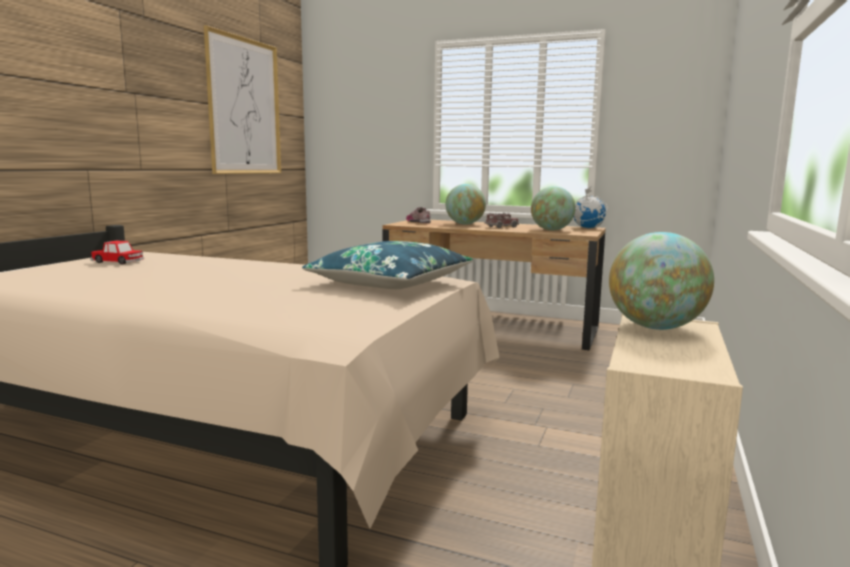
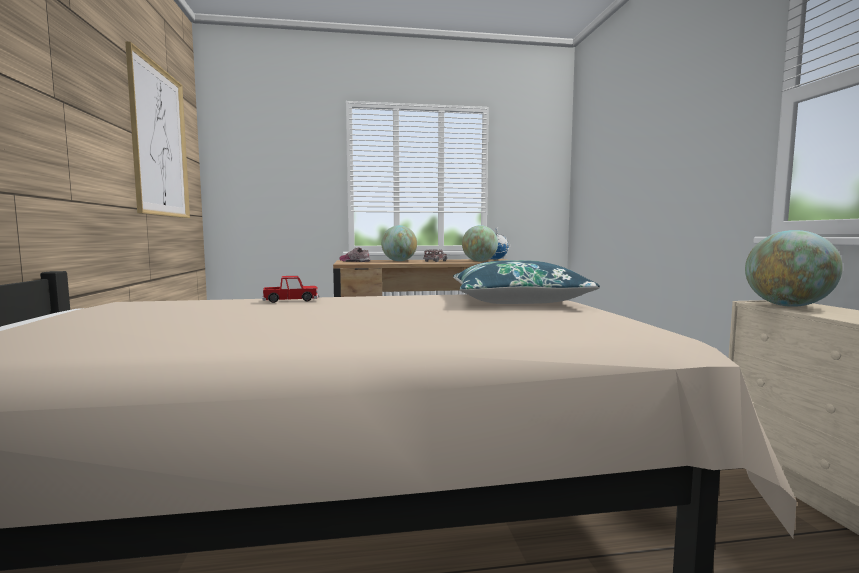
camera: 30 degrees left, 5 degrees down
toy car [90,240,144,264] -> toy car moved to [262,276,319,303]

